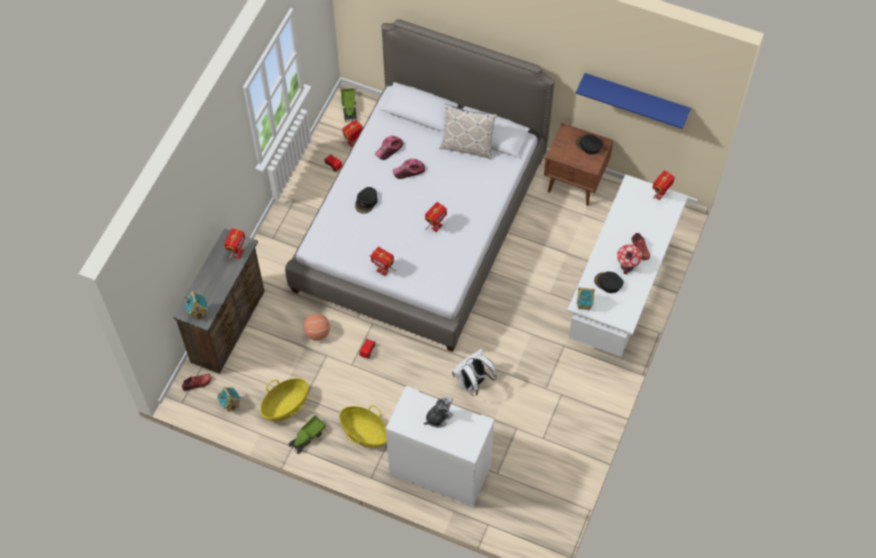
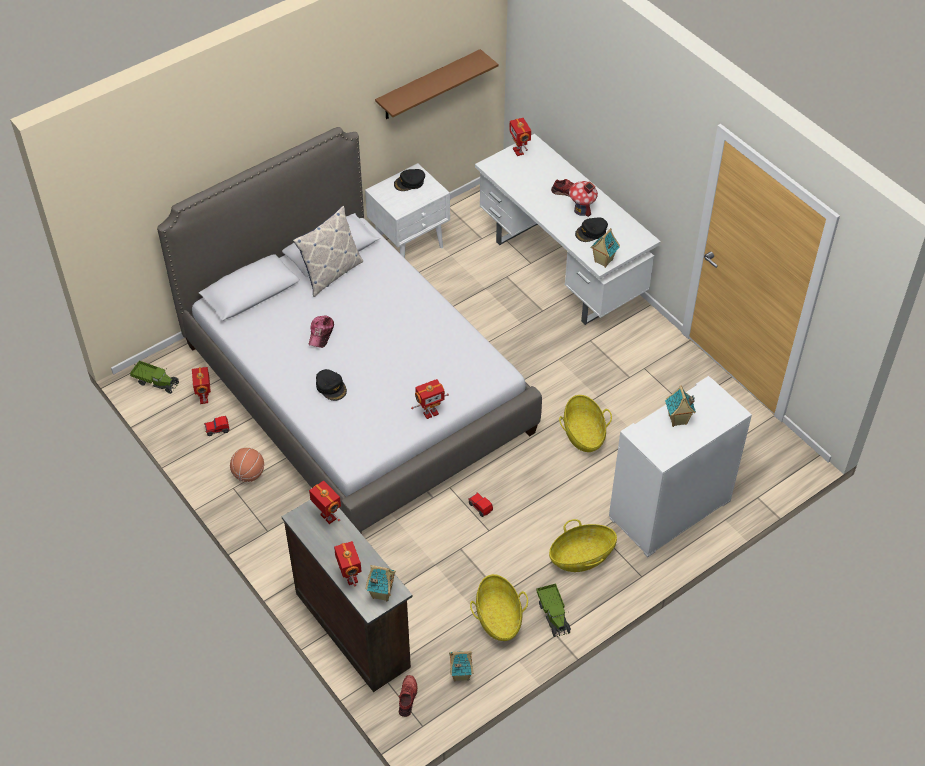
camera: 60 degrees left, 10 degrees down
basketball [304,314,330,341] -> basketball moved to [230,448,264,482]
cap [375,136,404,160] -> none
plush toy [424,397,453,428] -> toy house [665,385,696,427]
toy robot [425,202,447,232] -> toy robot moved to [334,541,362,586]
white backpack [452,348,497,396] -> basket [559,395,612,452]
brown nightstand [544,123,613,206] -> white nightstand [365,163,450,258]
blue shelf [576,73,691,129] -> brown shelf [375,49,498,119]

